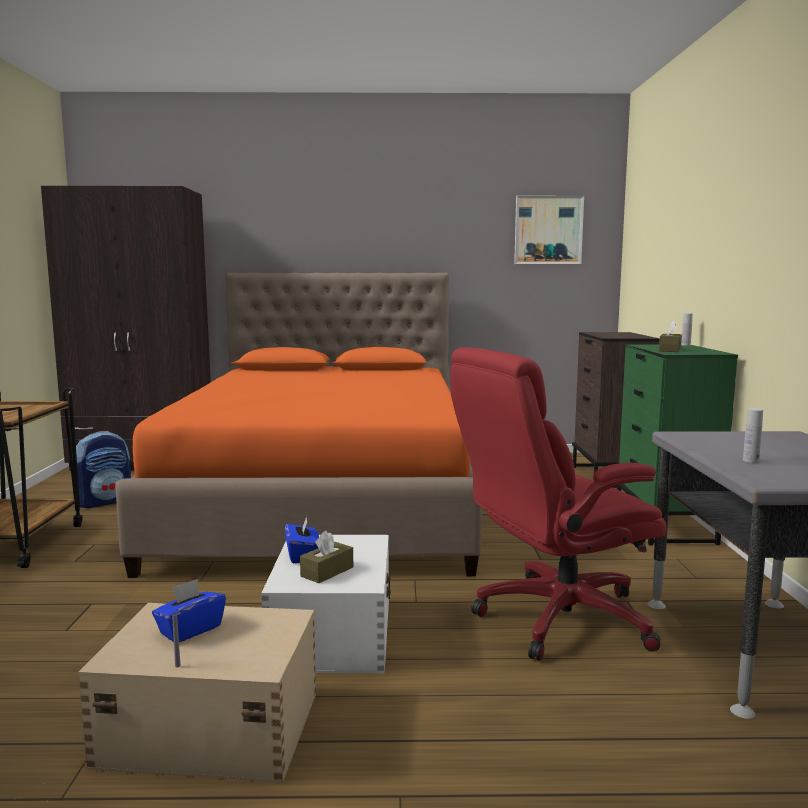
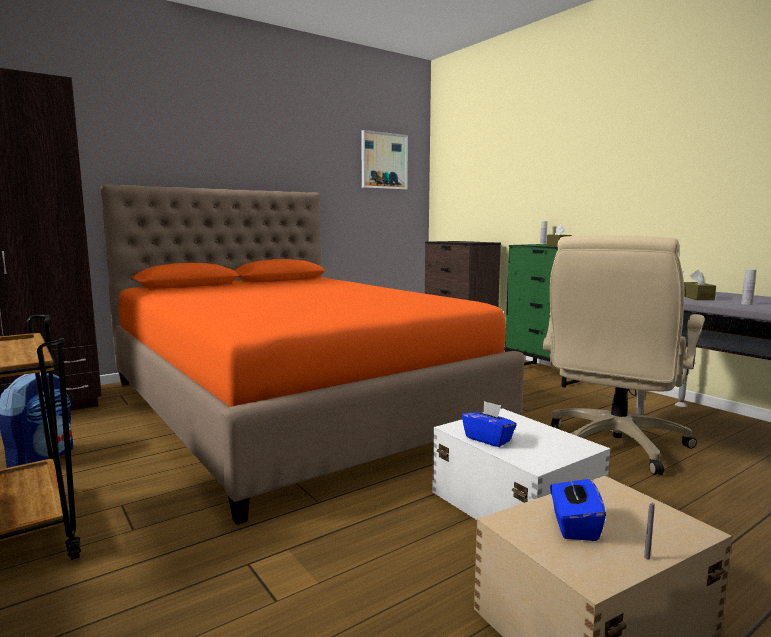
camera: 35 degrees left, 0 degrees up
brown tissue box [300,531,353,583] -> brown tissue box moved to [684,270,716,300]
red office chair [450,348,666,661] -> beige office chair [543,235,705,475]

